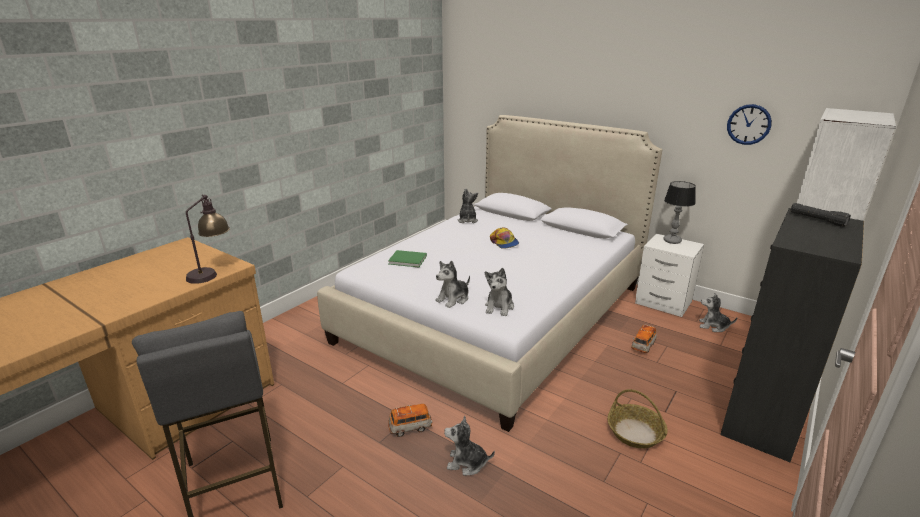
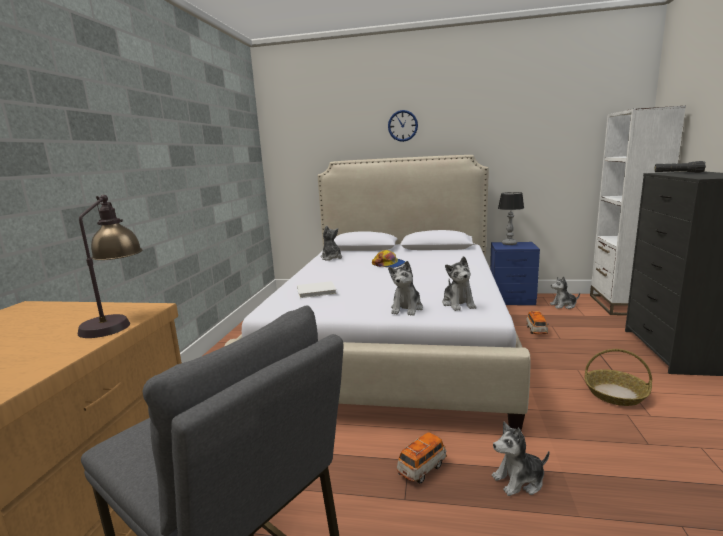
camera: 25 degrees left, 10 degrees down
green book [388,250,427,267] -> white book [297,281,337,298]
white nightstand [635,234,704,317] -> blue nightstand [490,242,540,305]
wall clock [727,104,772,145] -> wall clock moved to [388,110,418,142]

